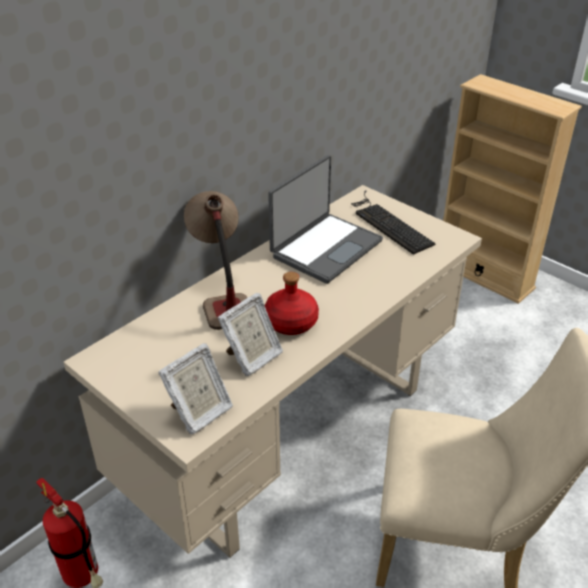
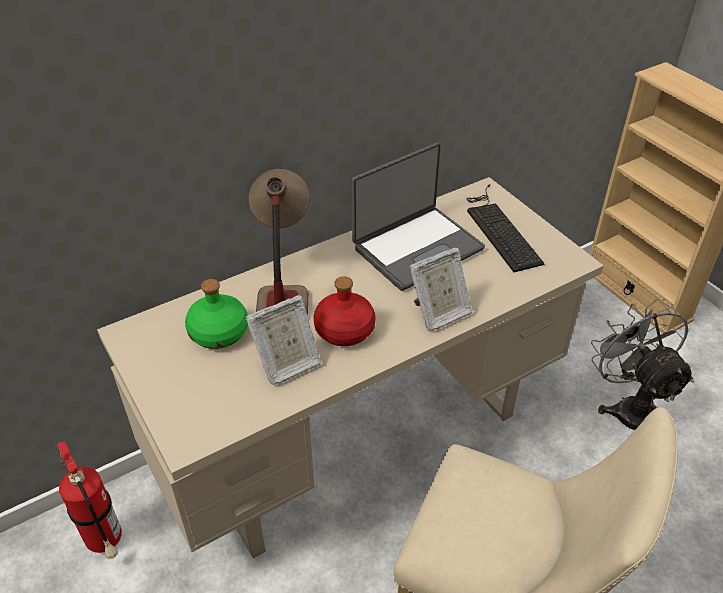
camera: 15 degrees right, 5 degrees up
picture frame [158,343,233,434] -> picture frame moved to [409,247,472,331]
none -> green bottle [185,279,248,349]
none -> grey fan [591,299,694,430]

